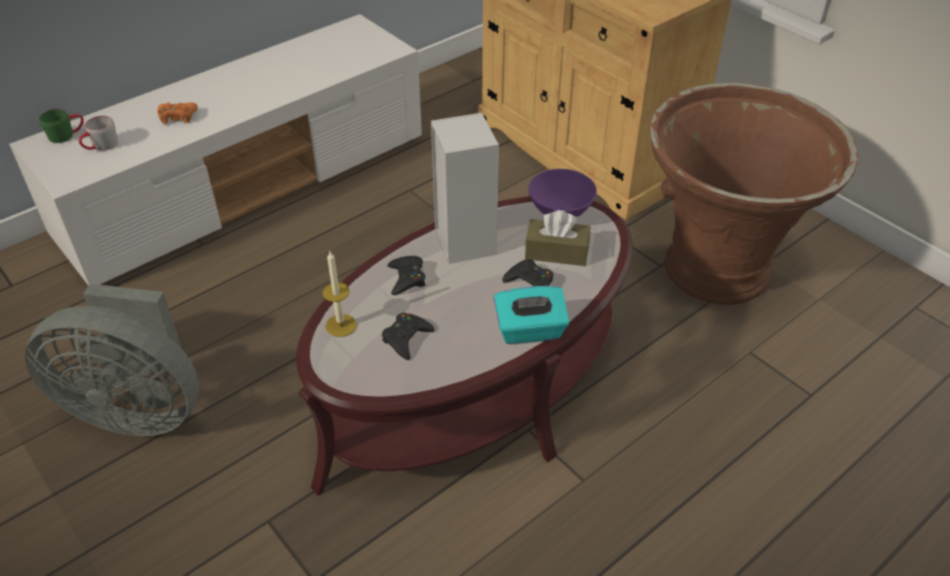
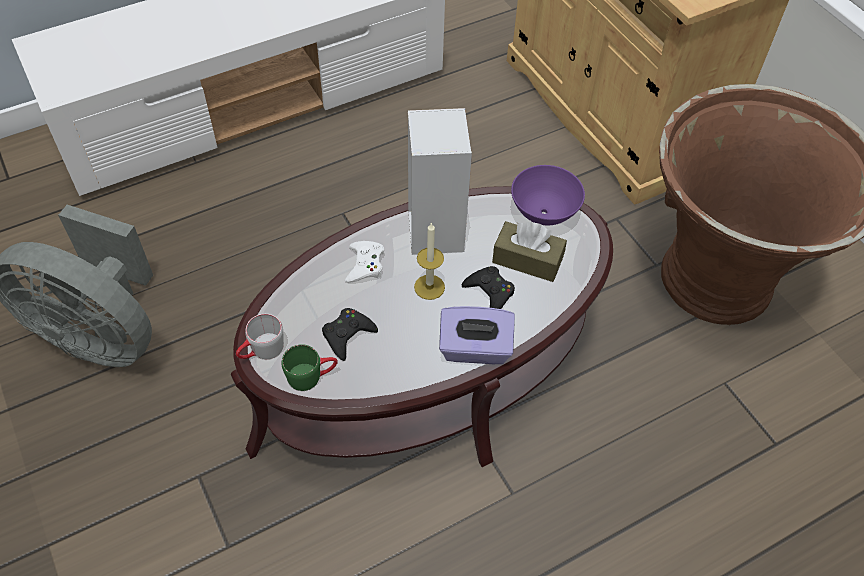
camera: 10 degrees right, 10 degrees up
green mug [39,109,84,143] -> green mug moved to [281,344,338,391]
grey mug [79,116,118,151] -> grey mug moved to [236,314,284,359]
orange game controller [158,102,198,125] -> none
candle [322,252,357,337] -> candle moved to [414,222,445,300]
black game controller [387,256,425,295] -> white game controller [345,241,384,283]
turquoise tissue box [493,286,569,344] -> purple tissue box [439,306,515,364]

